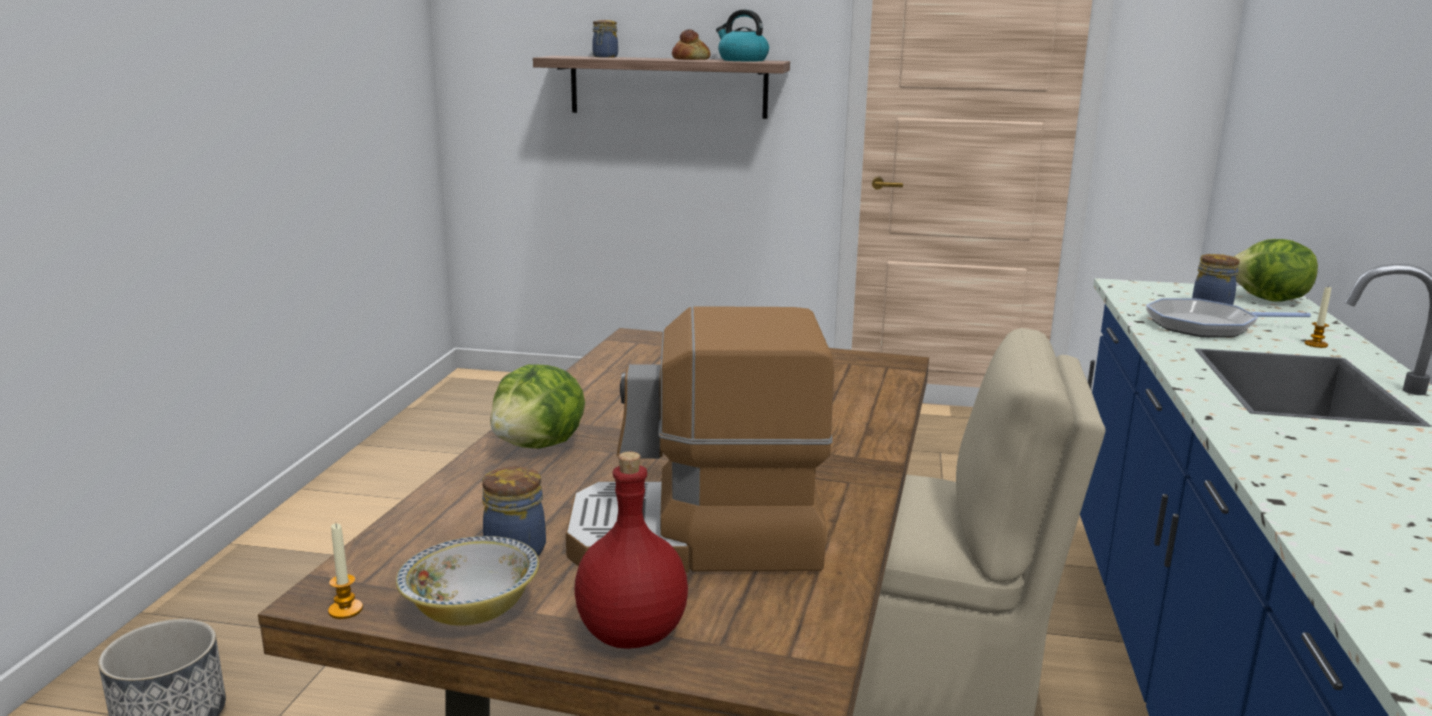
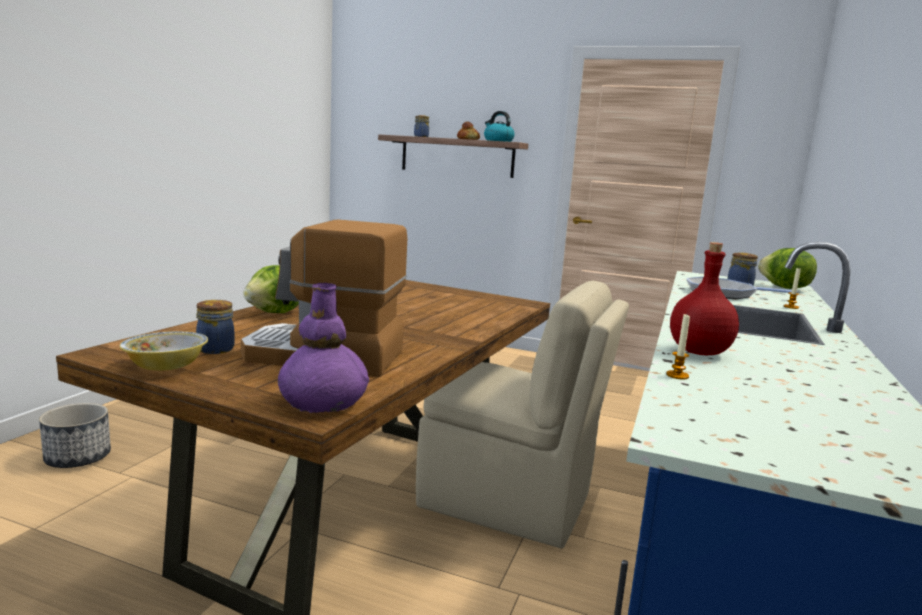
camera: 10 degrees right, 5 degrees down
candle [328,524,363,619] -> candle moved to [666,314,690,379]
red bottle [574,451,688,649] -> red bottle moved to [670,242,739,355]
none -> purple vase [278,283,369,413]

